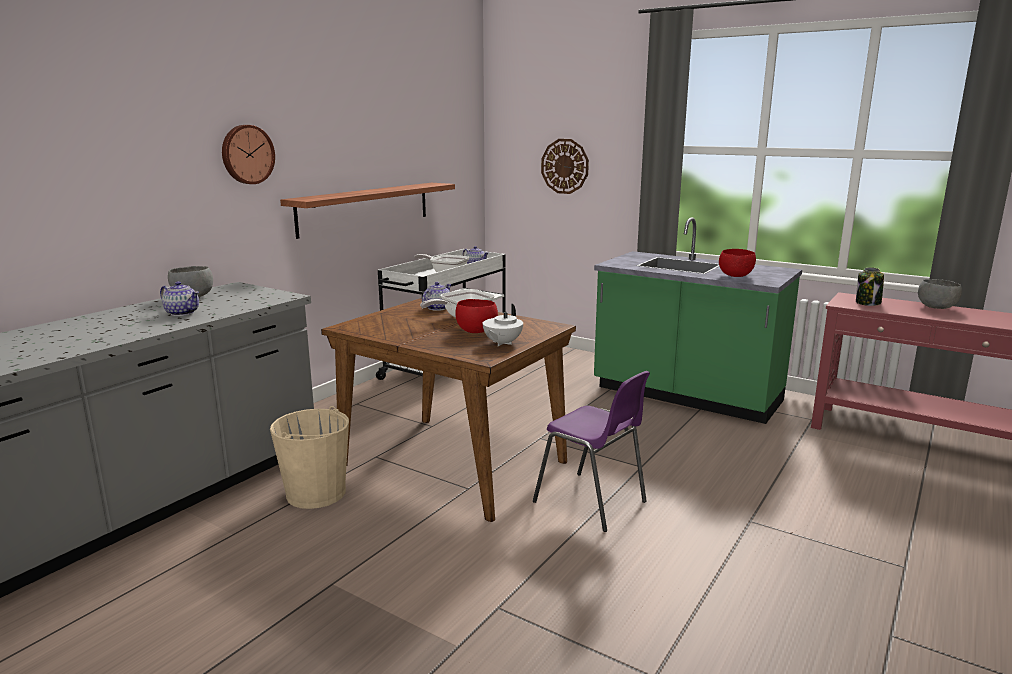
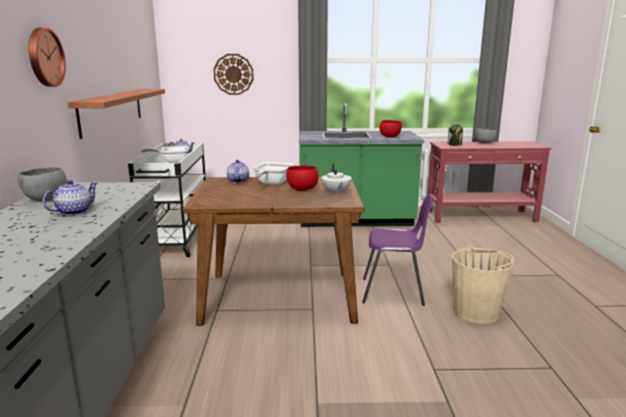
camera: 35 degrees left, 0 degrees up
teapot [160,281,199,316] -> teapot turned 45 degrees counterclockwise [43,180,97,215]
beige bucket [270,406,349,509] -> beige bucket moved to [452,245,514,324]

